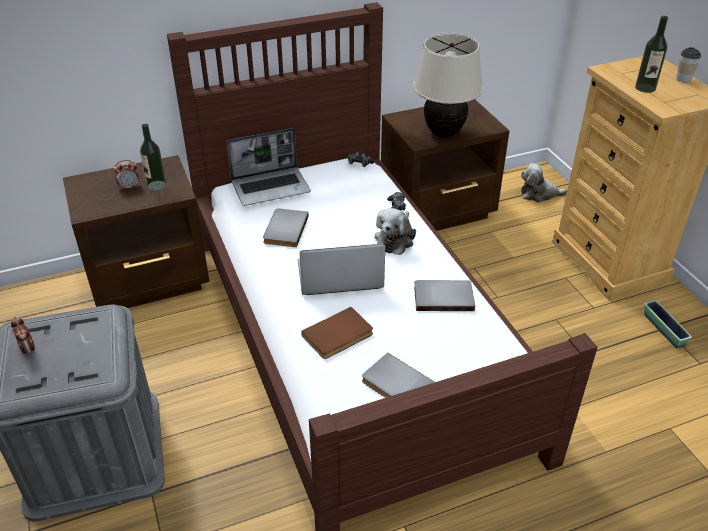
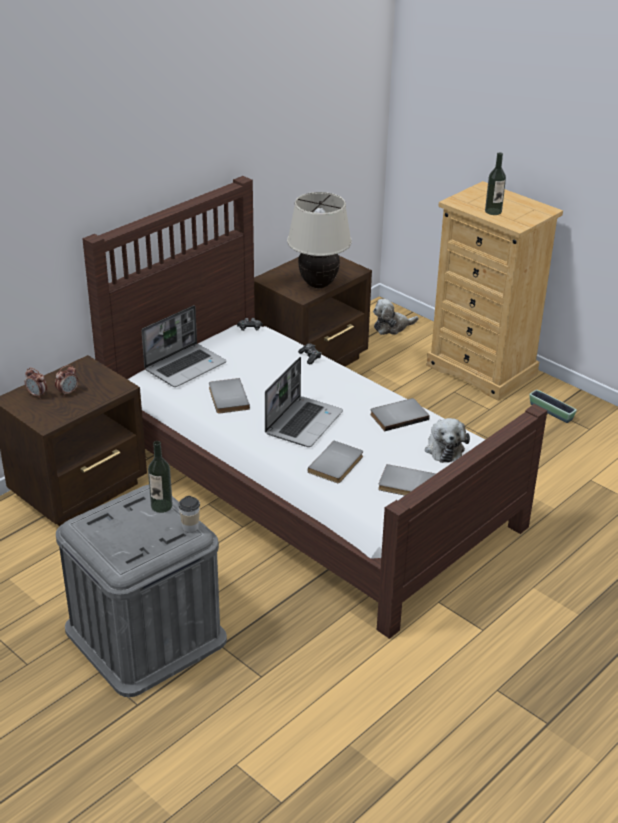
camera: 25 degrees left, 5 degrees down
alarm clock [11,317,35,357] -> alarm clock moved to [25,368,47,399]
bottle [140,124,166,191] -> bottle moved to [148,441,173,513]
laptop [298,244,385,295] -> laptop turned 150 degrees clockwise [265,357,343,447]
brown book [301,307,373,359] -> grey book [308,441,363,483]
plush toy [374,208,416,255] -> plush toy moved to [425,418,470,463]
cup [676,47,701,83] -> cup moved to [179,496,200,533]

